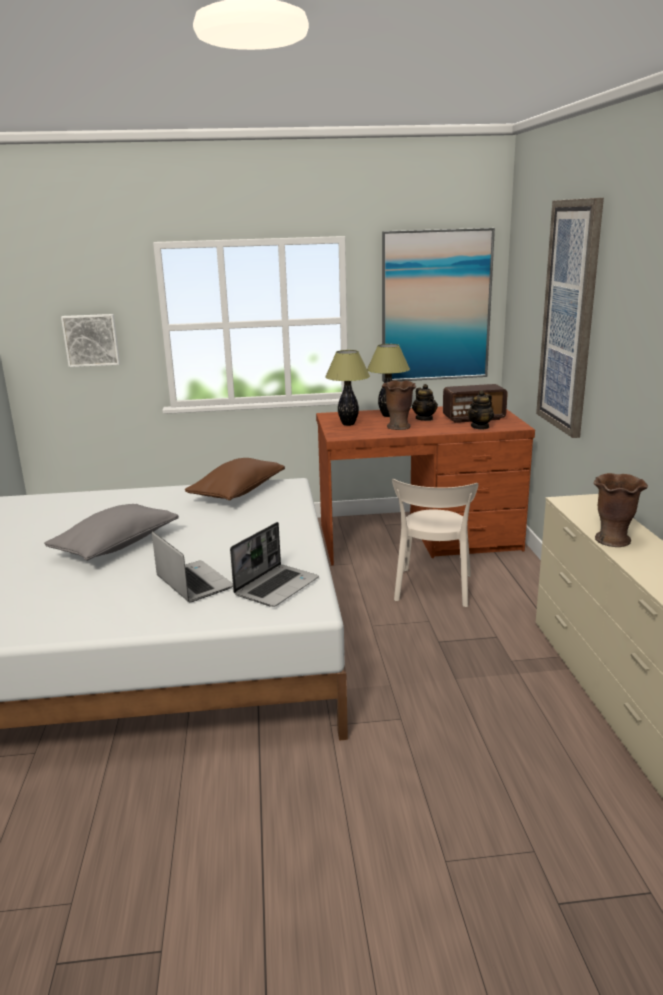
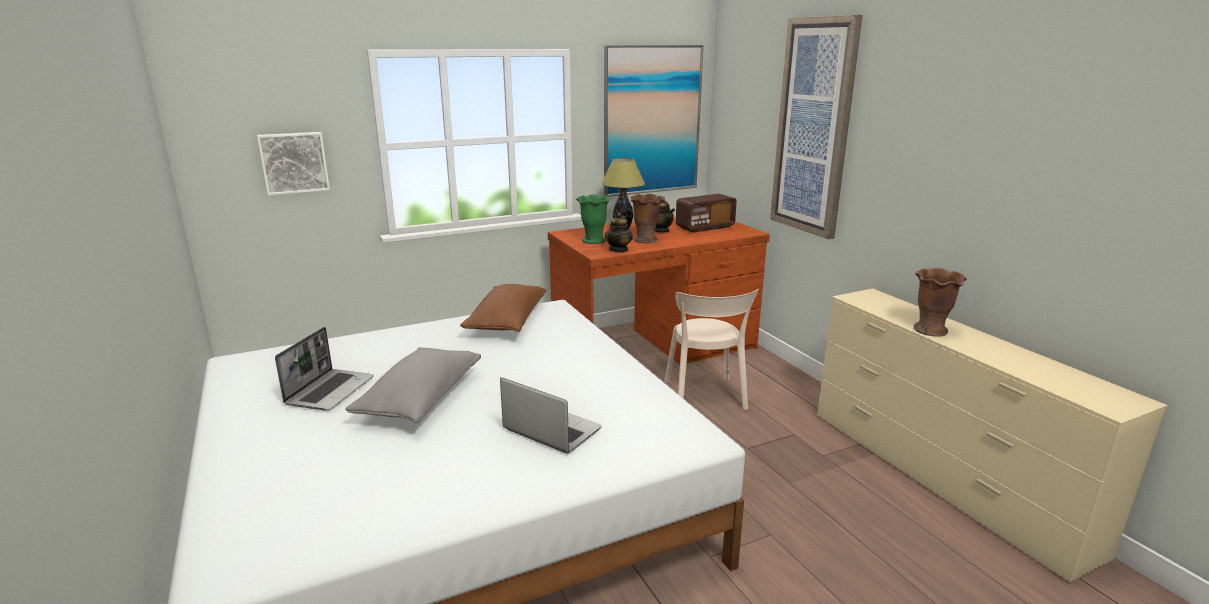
camera: 20 degrees left, 0 degrees up
laptop [230,522,319,607] -> laptop moved to [275,327,374,411]
table lamp [325,350,370,426] -> green vase [576,194,611,244]
teapot [467,390,494,430] -> teapot moved to [605,212,633,253]

